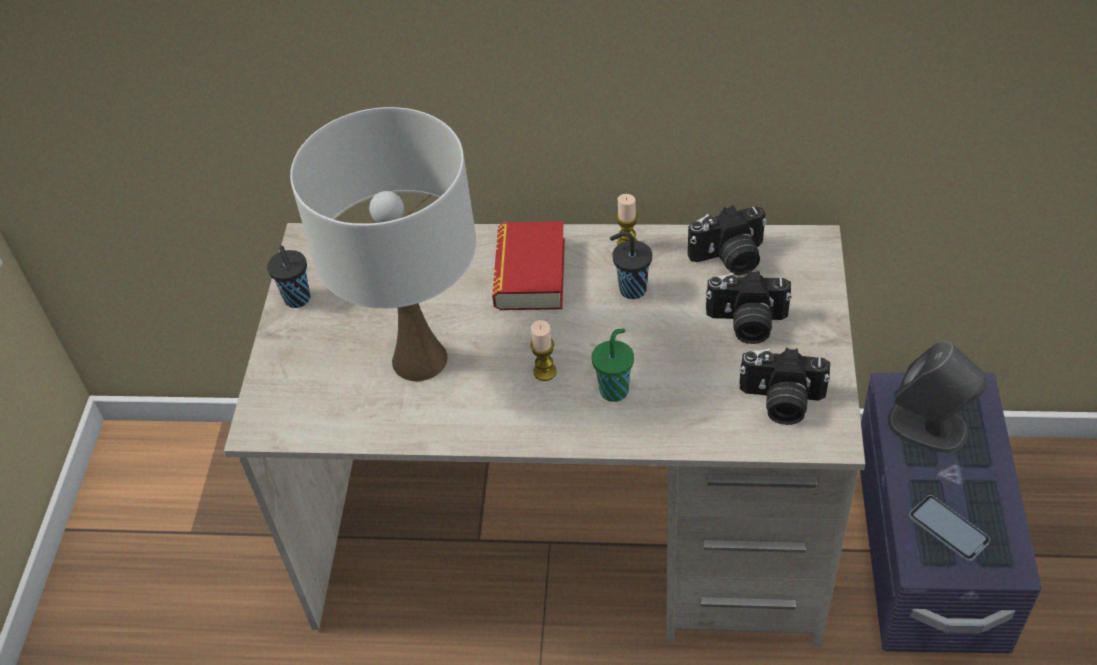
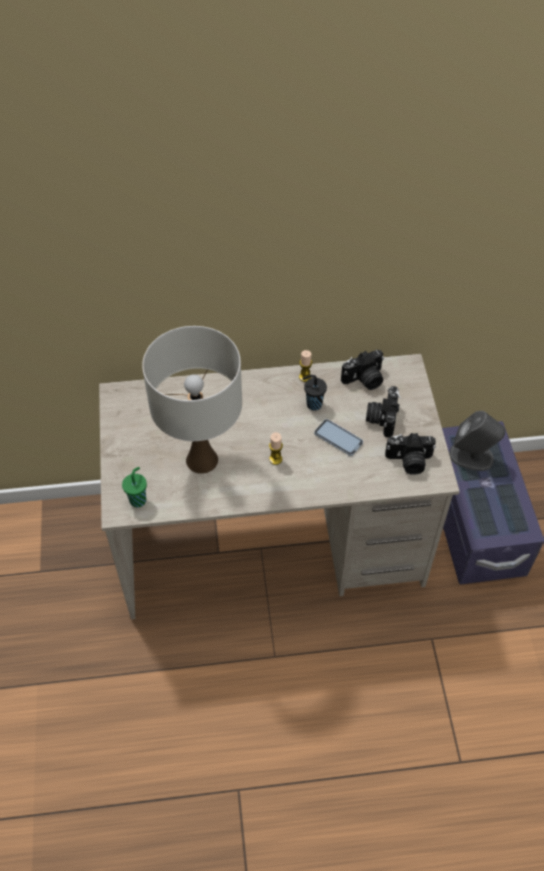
camera: 15 degrees left, 5 degrees up
black cup [267,246,310,308] -> none
book [492,221,565,310] -> none
green cup [592,329,634,402] -> green cup moved to [122,467,147,507]
camera [706,271,792,344] -> camera turned 105 degrees clockwise [366,386,401,438]
phone [909,495,990,561] -> phone moved to [314,419,363,456]

